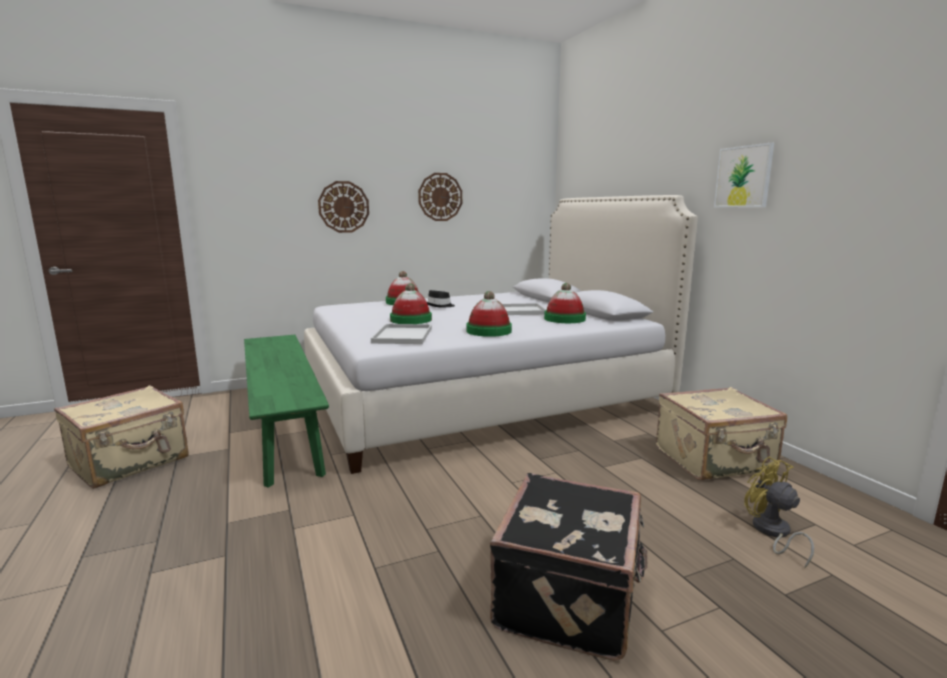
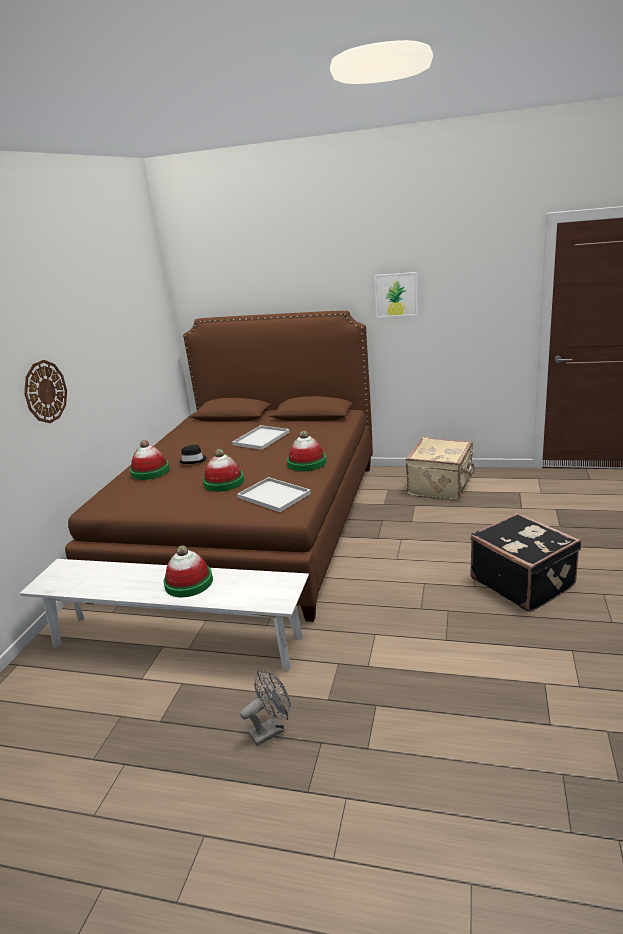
camera: 50 degrees left, 10 degrees up
beige suitcase [54,385,189,489] -> none
green bench [244,335,329,487] -> white bench [19,559,309,671]
white bed [304,195,698,474] -> brown bed [65,311,373,622]
wall clock [418,173,462,221] -> none
hat [544,283,586,323] -> hat moved to [163,545,213,597]
yellow fan [744,457,814,568] -> none
none -> grey fan [240,670,291,746]

